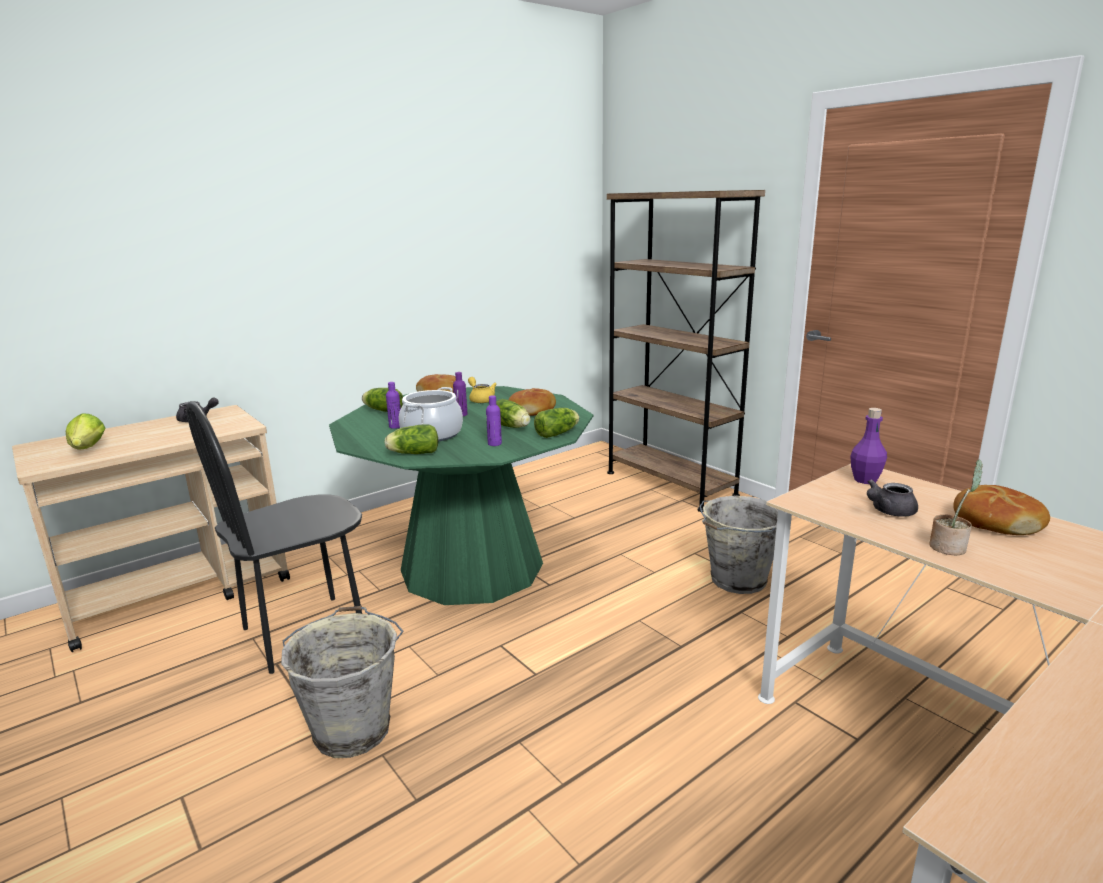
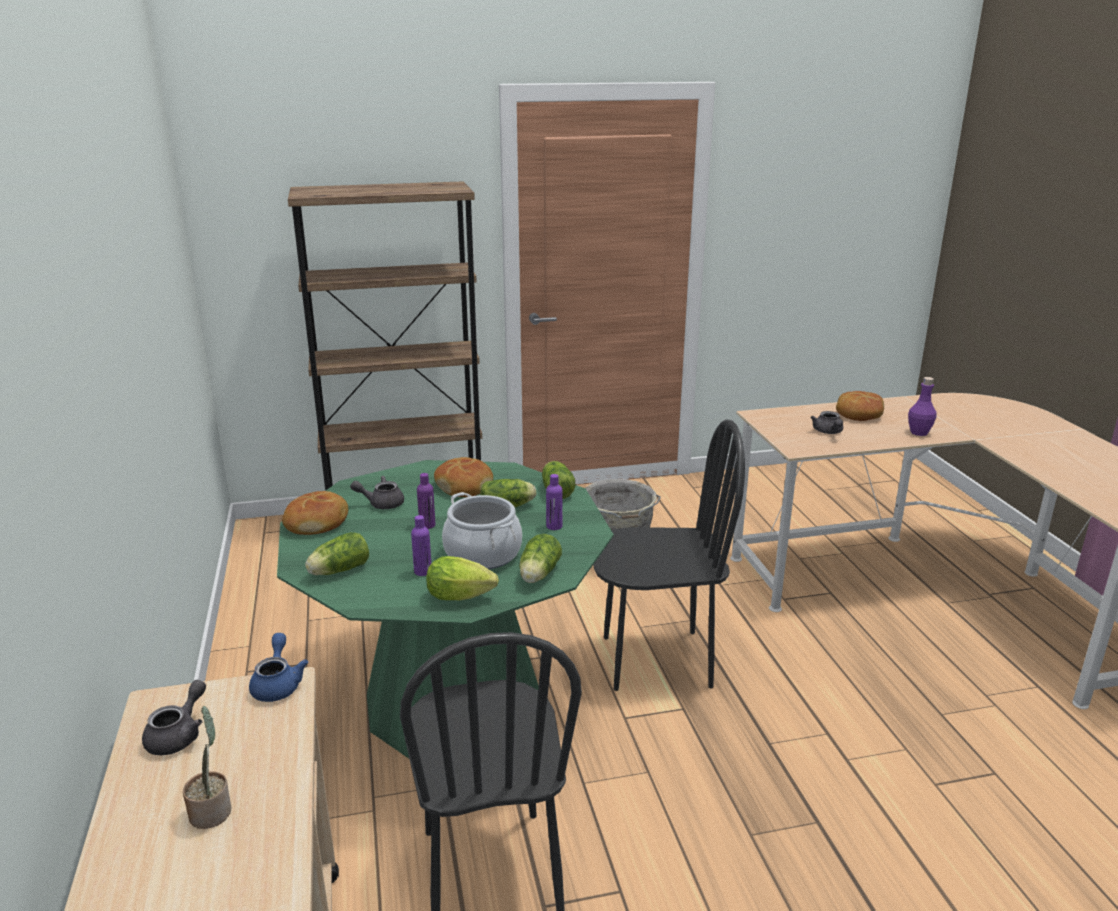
camera: 65 degrees left, 5 degrees up
lettuce [65,413,105,450] -> lettuce moved to [426,556,499,600]
grey bucket [281,606,403,758] -> none
yellow teapot [468,377,496,403] -> grey teapot [350,476,404,509]
purple bottle [850,408,887,484] -> purple bottle moved to [908,377,937,436]
potted plant [929,459,983,555] -> potted plant moved to [183,706,232,829]
none -> blue teapot [249,633,308,702]
none -> black chair [593,419,745,691]

